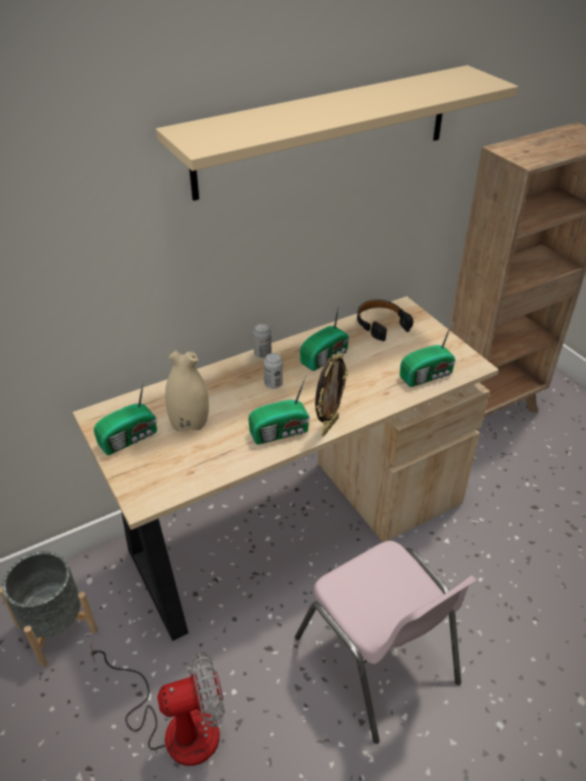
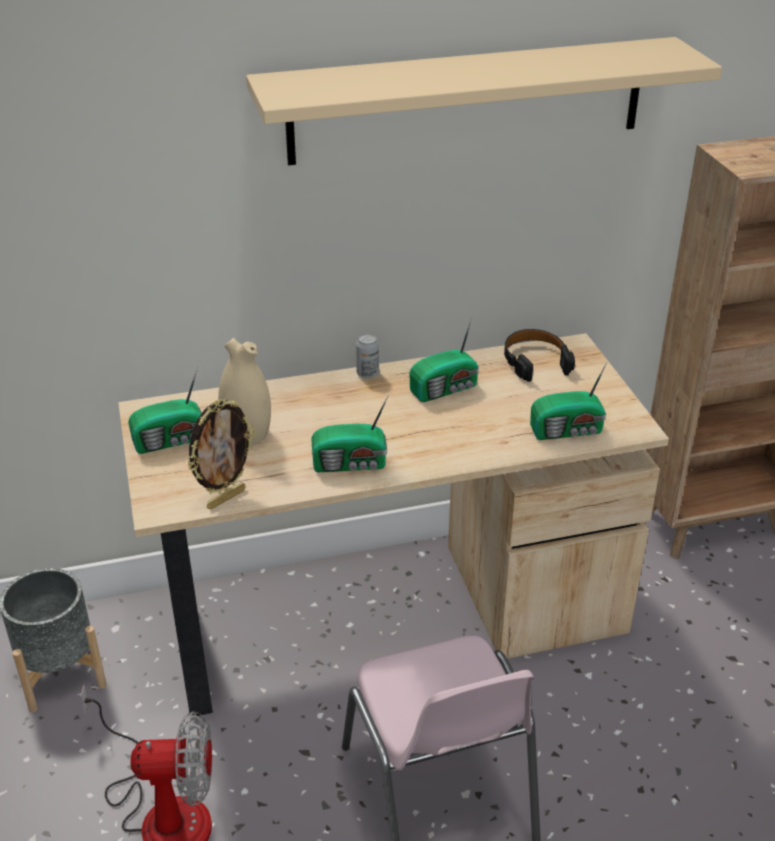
camera: 15 degrees right, 5 degrees down
can [264,353,283,389] -> none
picture frame [315,353,348,437] -> picture frame moved to [187,399,255,510]

